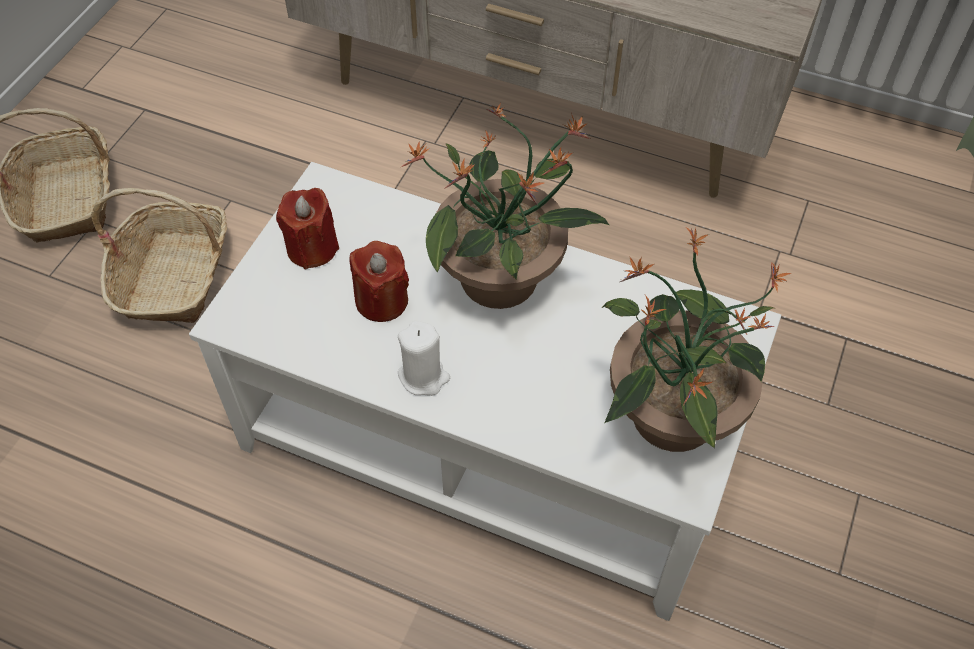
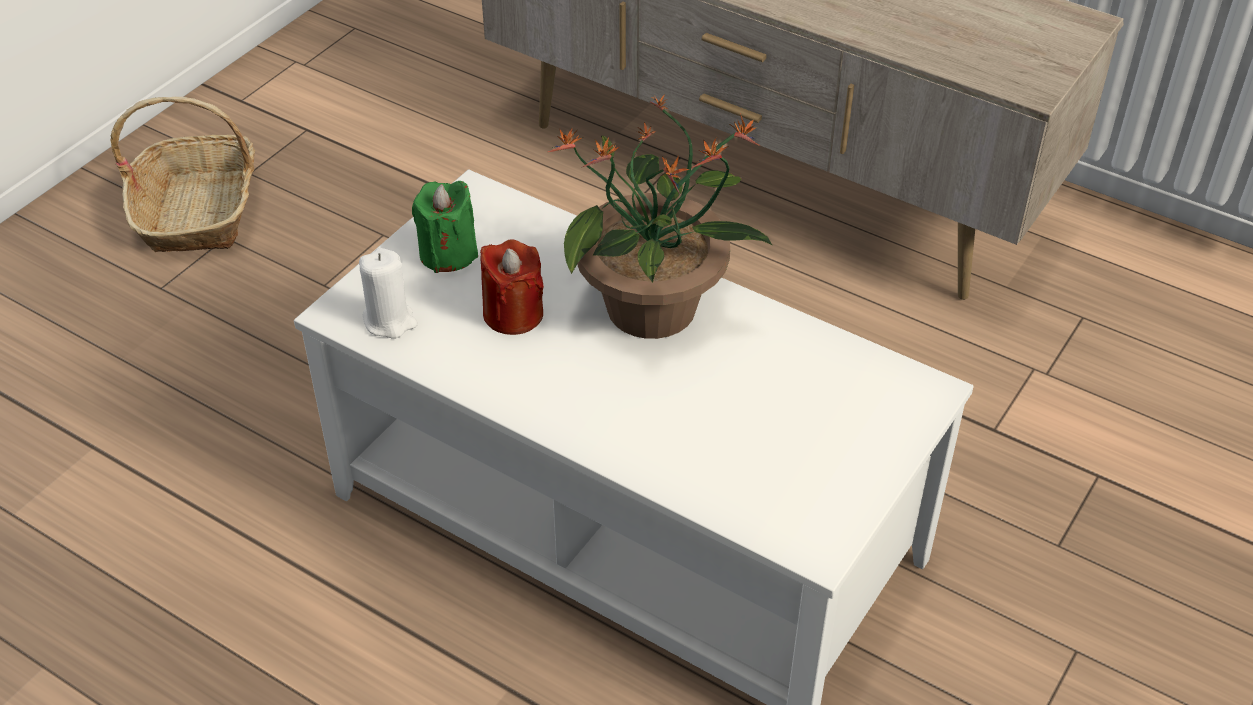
camera: 10 degrees right, 10 degrees down
basket [91,188,227,323] -> none
red candle [276,188,339,270] -> green candle [412,181,478,273]
white candle [398,321,450,396] -> white candle moved to [359,248,418,338]
potted plant [602,227,791,452] -> none

